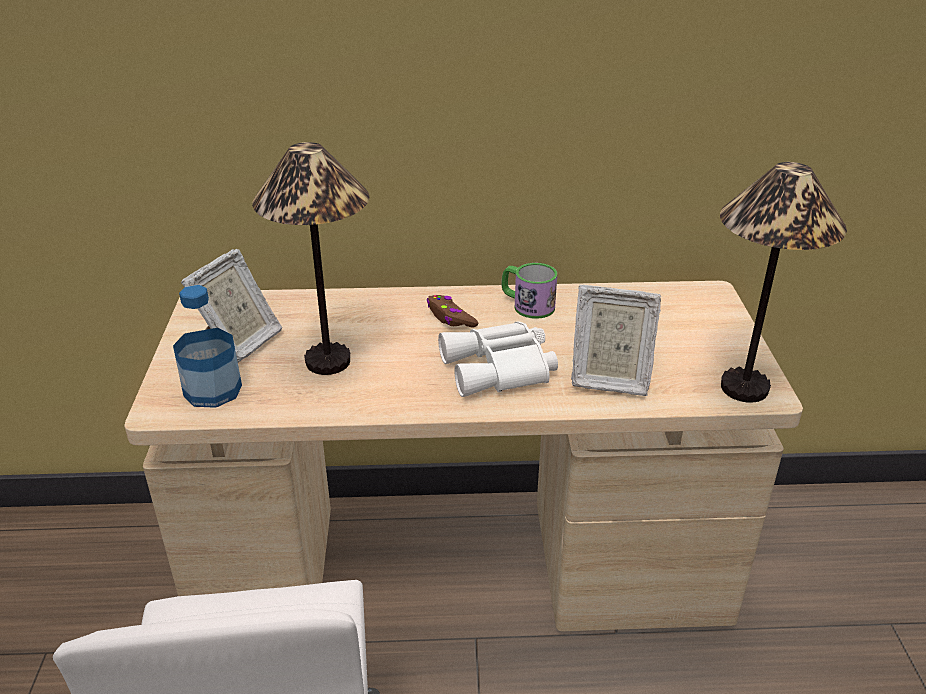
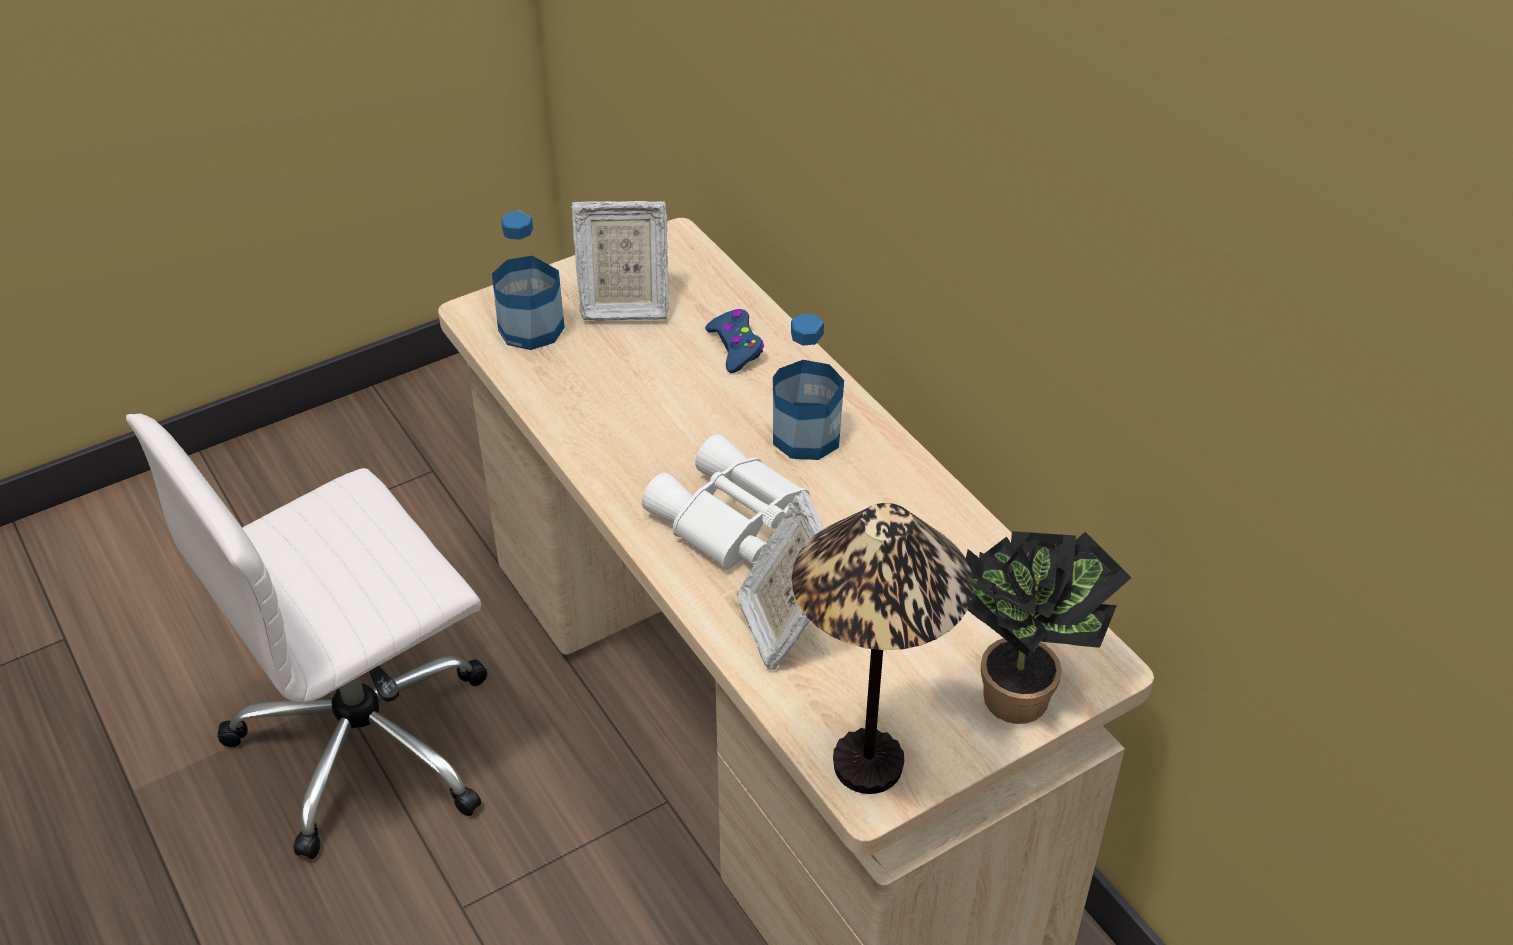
camera: 60 degrees right, 10 degrees up
table lamp [252,142,369,375] -> none
brown game controller [427,295,478,328] -> bottle [773,313,844,460]
mug [501,263,557,319] -> none
none -> blue game controller [705,309,764,373]
none -> potted plant [966,531,1131,724]

